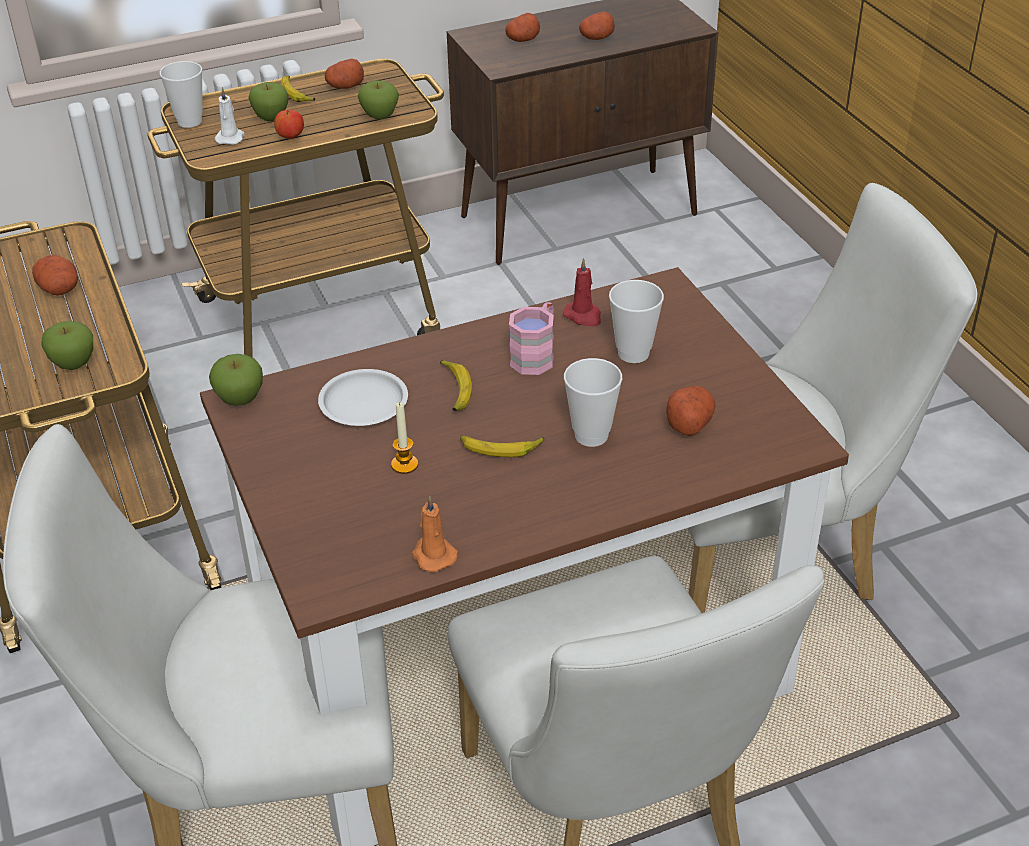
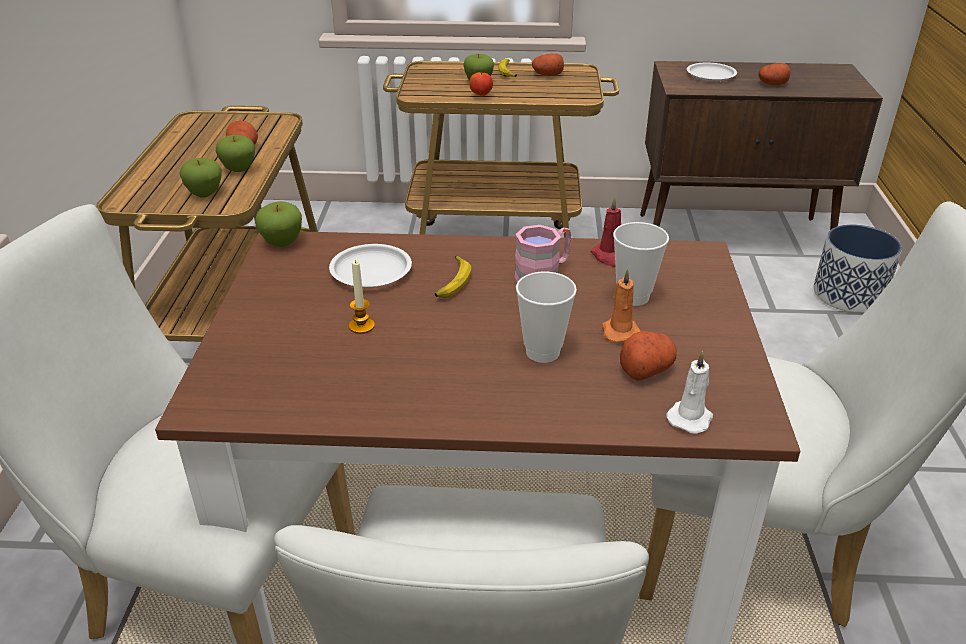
camera: 25 degrees right, 5 degrees down
cup [159,61,203,128] -> none
white candle [215,87,245,145] -> white candle moved to [666,351,713,434]
apple [358,80,399,120] -> apple moved to [216,135,255,172]
orange candle [412,495,457,572] -> orange candle moved to [602,268,640,343]
banana [460,435,545,457] -> none
potato [505,13,540,42] -> white plate [687,62,737,81]
none -> planter [813,225,902,313]

